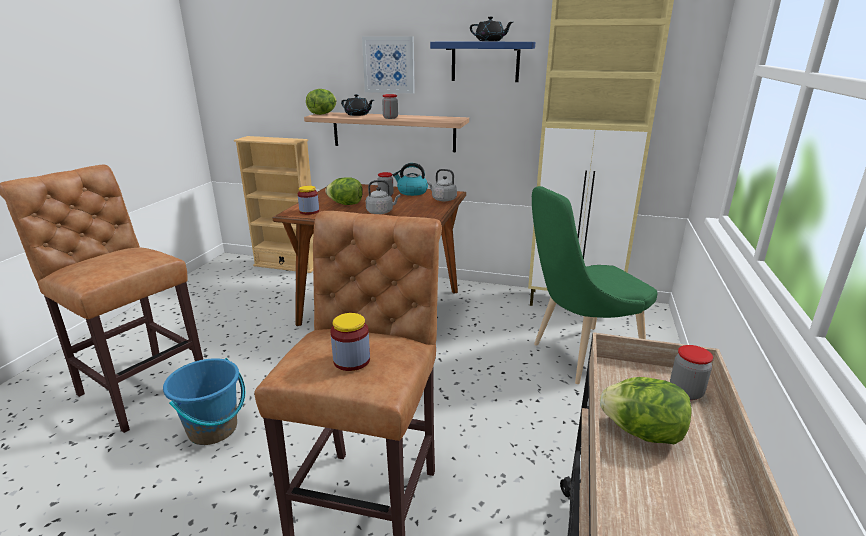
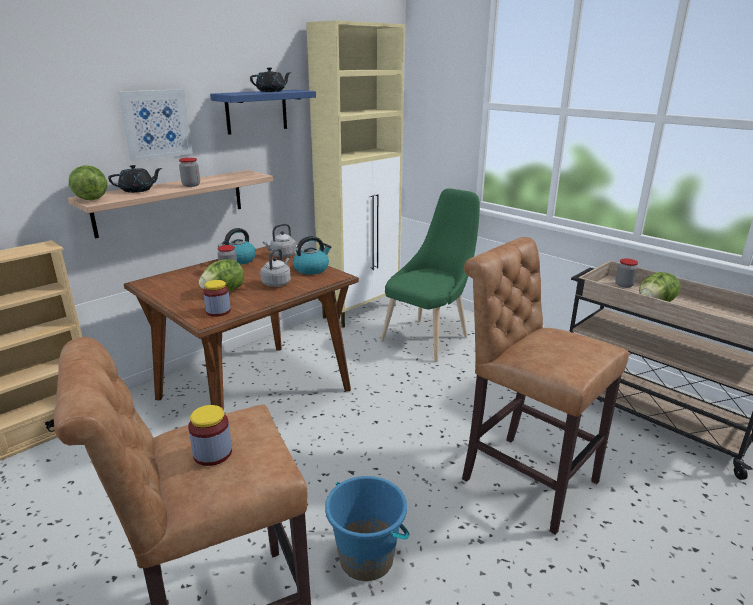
camera: 60 degrees left, 0 degrees up
jar [331,313,370,371] -> jar moved to [188,405,232,466]
green chair [532,186,657,384] -> green chair turned 150 degrees counterclockwise [380,188,480,362]
none -> kettle [293,236,331,275]

